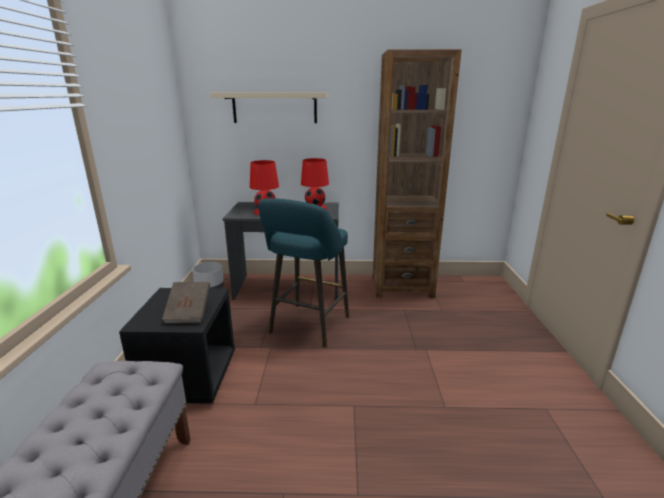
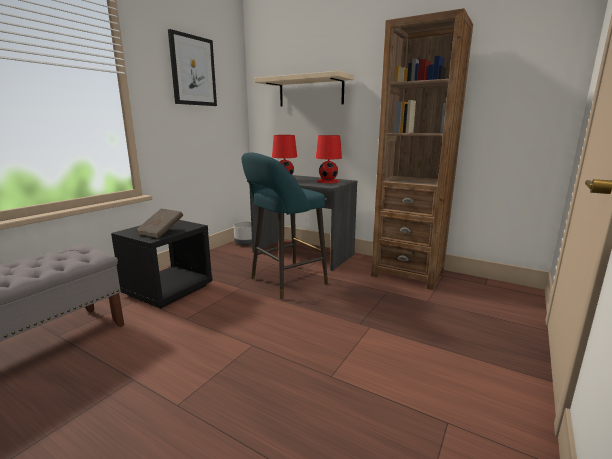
camera: 30 degrees right, 5 degrees down
none -> picture [168,29,217,106]

